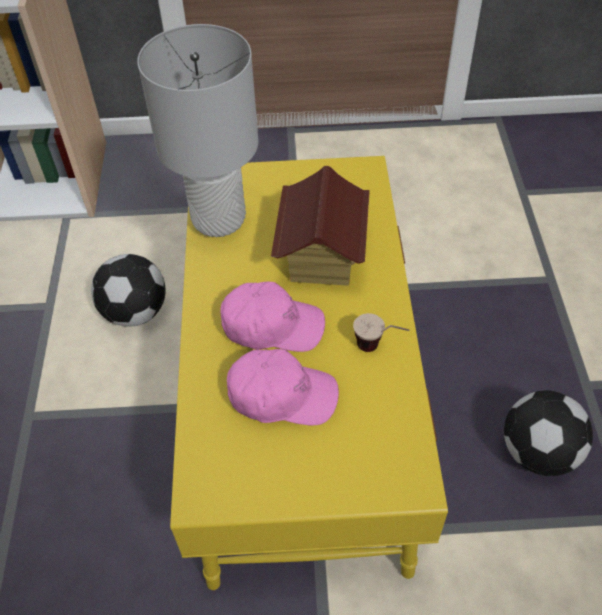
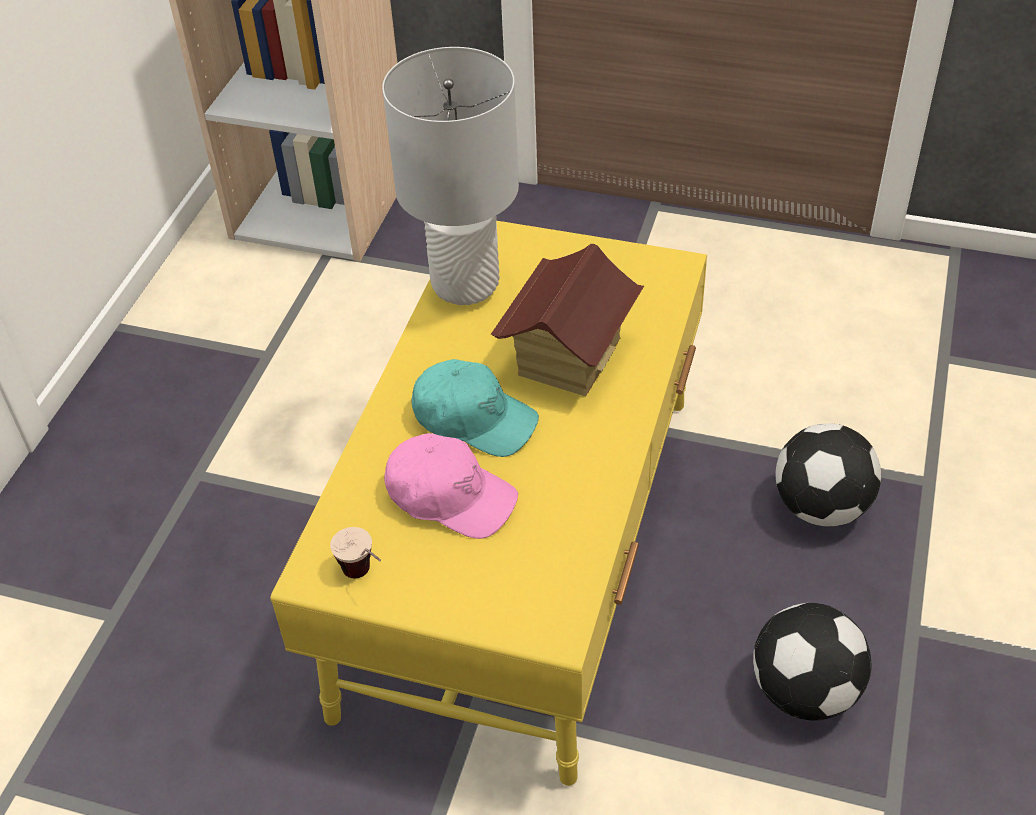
camera: 20 degrees right, 5 degrees down
football [91,254,165,327] -> football moved to [776,423,881,527]
pink cap [220,281,325,352] -> turquoise cap [411,359,539,457]
cup [353,313,409,352] -> cup moved to [330,527,381,578]

